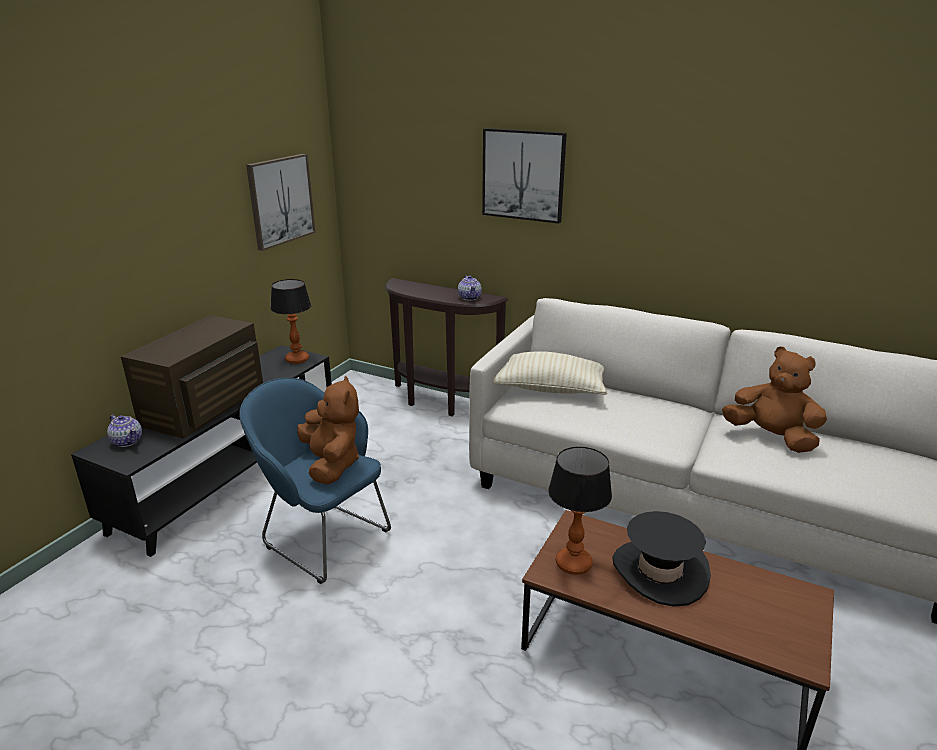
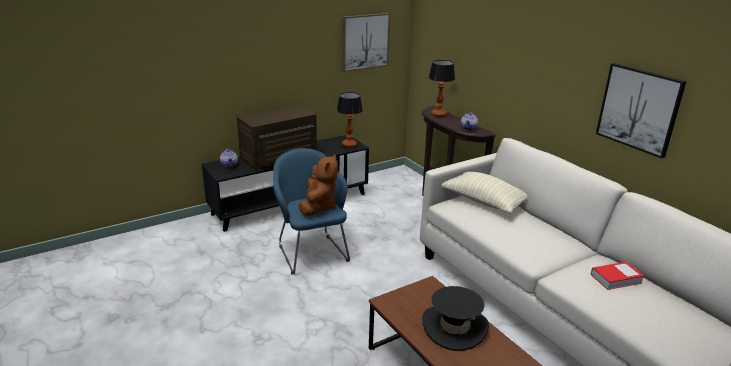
camera: 30 degrees right, 0 degrees up
picture [482,128,567,224] -> picture moved to [596,63,686,159]
table lamp [548,447,612,575] -> table lamp moved to [429,60,455,117]
brown plush toy [722,347,827,453] -> book [591,262,644,290]

